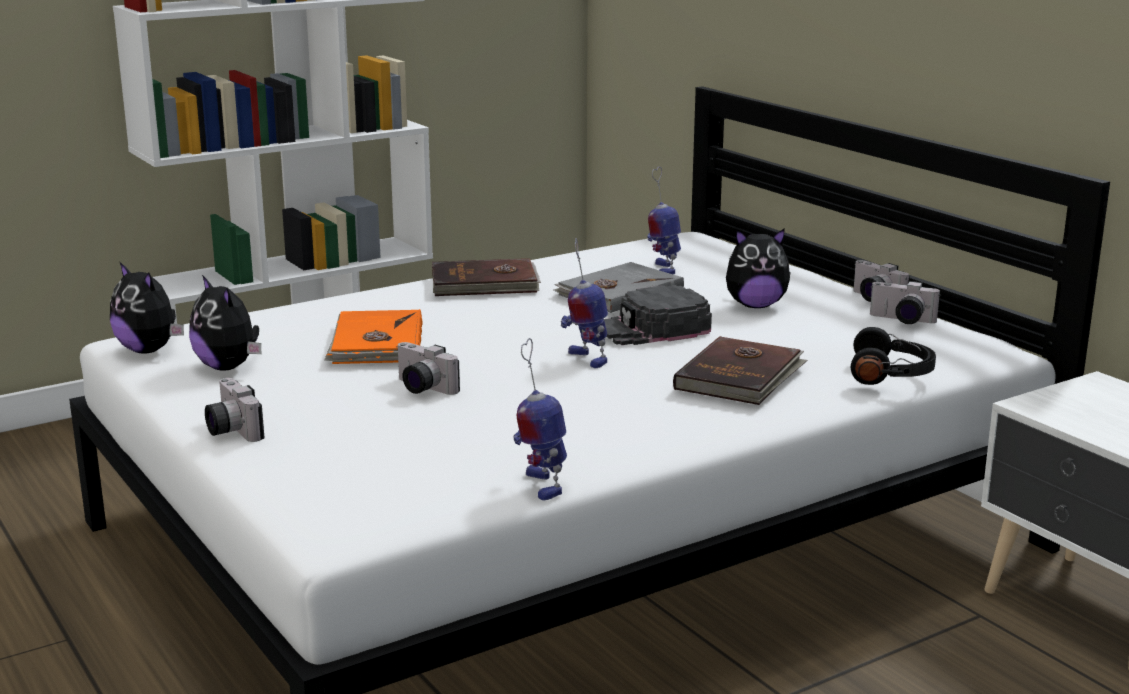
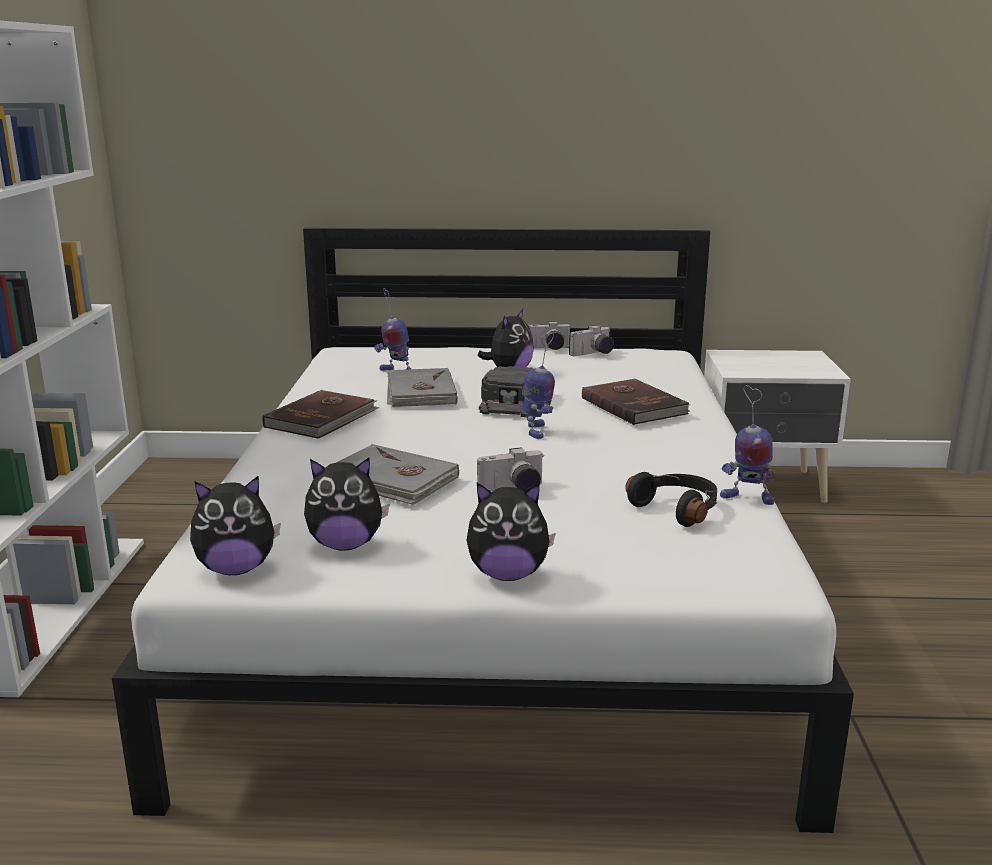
camera: 55 degrees left, 0 degrees up
camera [205,378,265,442] -> plush toy [466,483,556,581]
orange book [324,309,423,364] -> grey book [336,444,459,505]
toy robot [561,238,608,368] -> toy robot turned 90 degrees counterclockwise [521,333,555,439]
black headphones [851,327,936,385] -> black headphones moved to [625,472,717,527]

